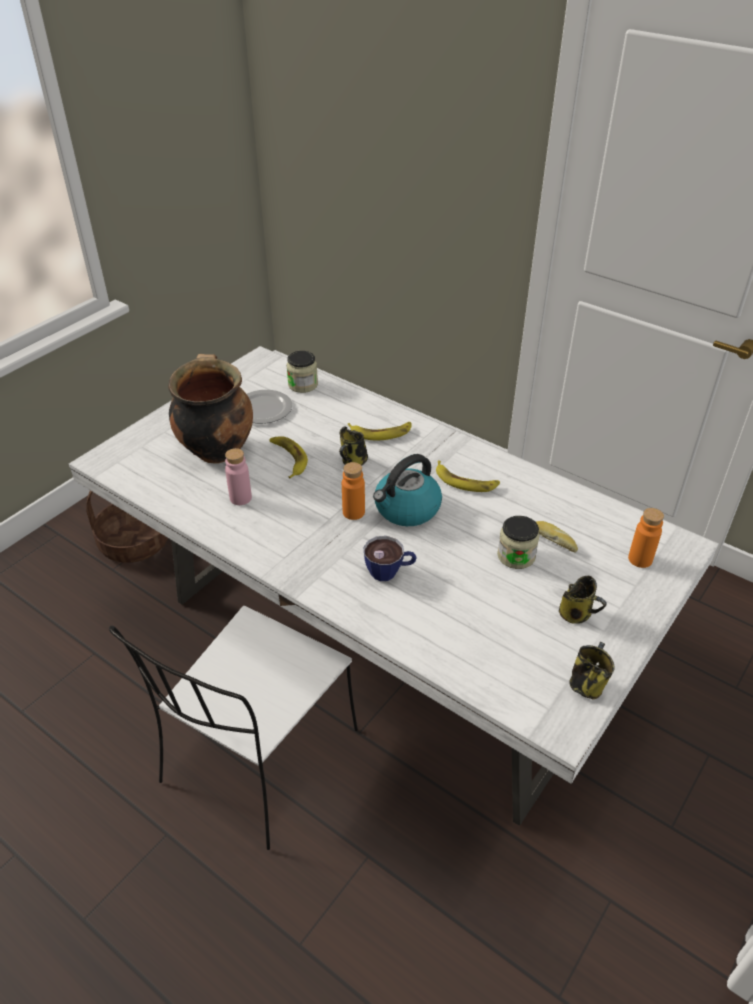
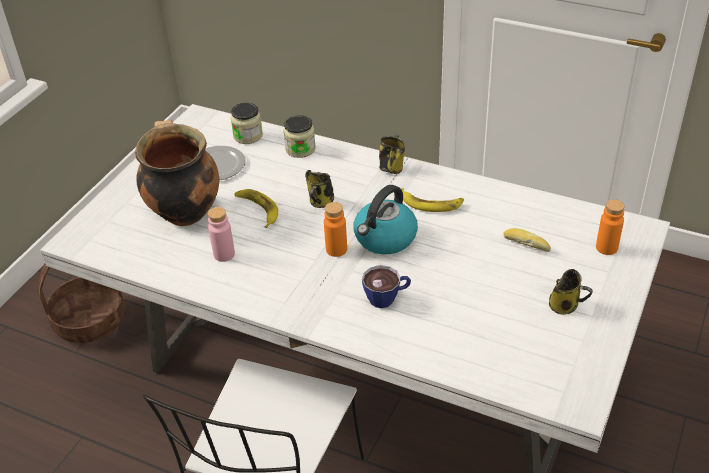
camera: 10 degrees left, 0 degrees up
banana [347,422,412,440] -> none
jar [497,516,539,569] -> jar moved to [283,115,316,158]
mug [569,642,614,700] -> mug moved to [379,135,405,174]

